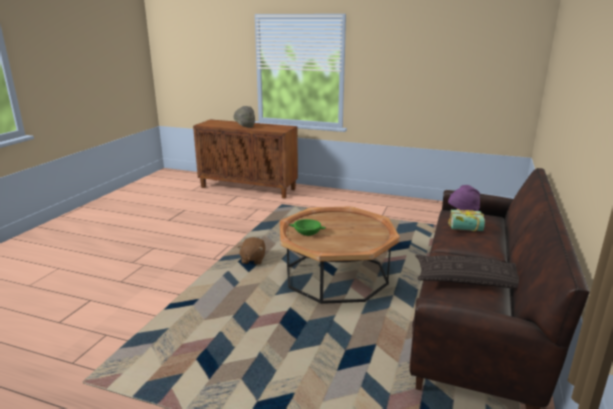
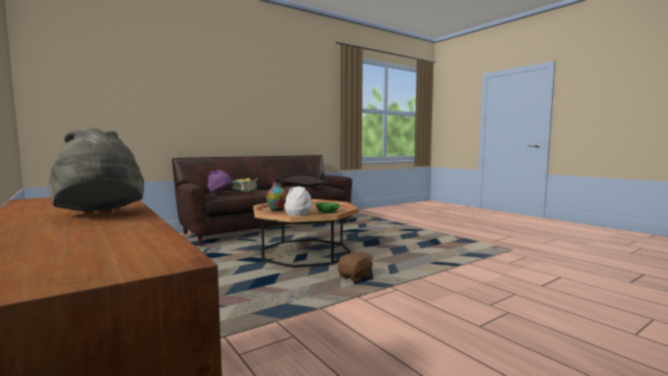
camera: 145 degrees left, 15 degrees down
none -> vase [266,178,287,211]
none -> white hat [285,186,312,216]

